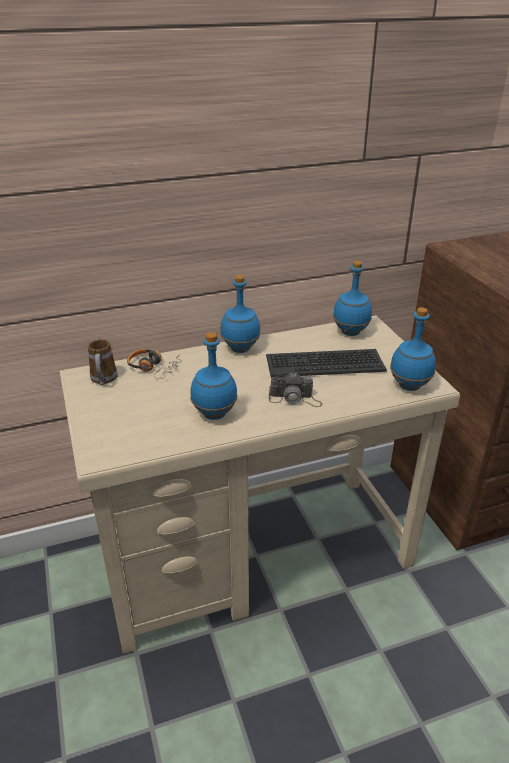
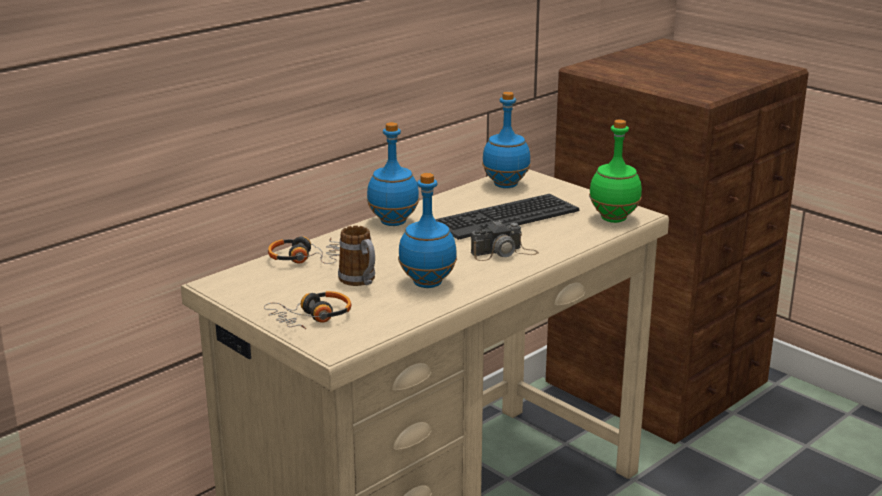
camera: 25 degrees left, 10 degrees down
mug [88,339,118,385] -> mug moved to [338,226,375,286]
blue bottle [390,307,436,391] -> green bottle [589,119,642,223]
none -> headphones [264,291,351,329]

